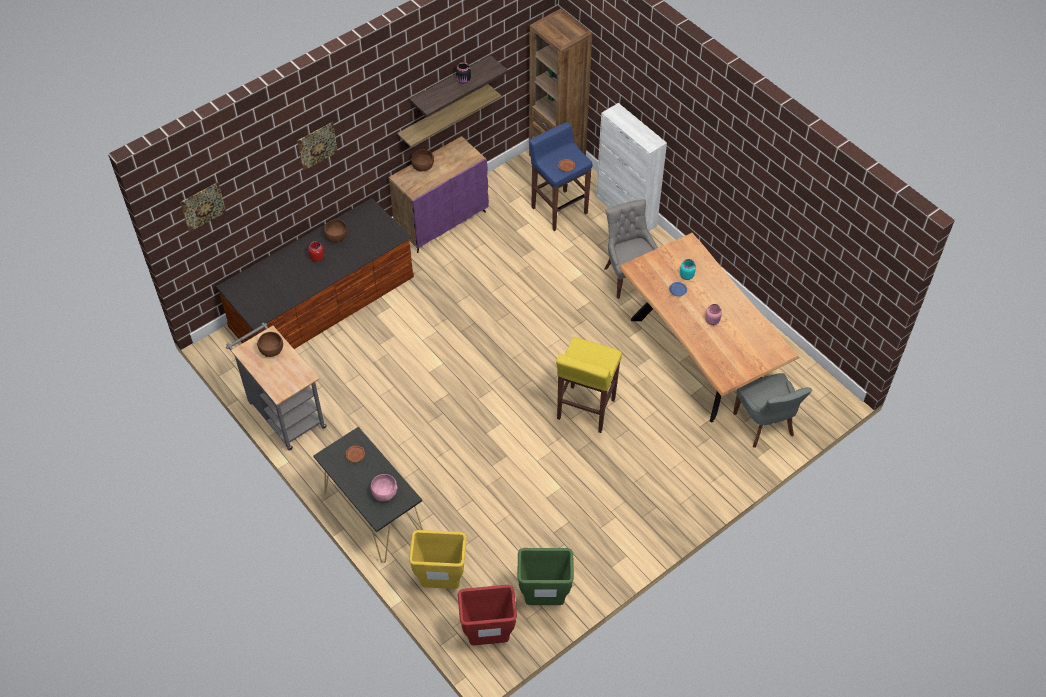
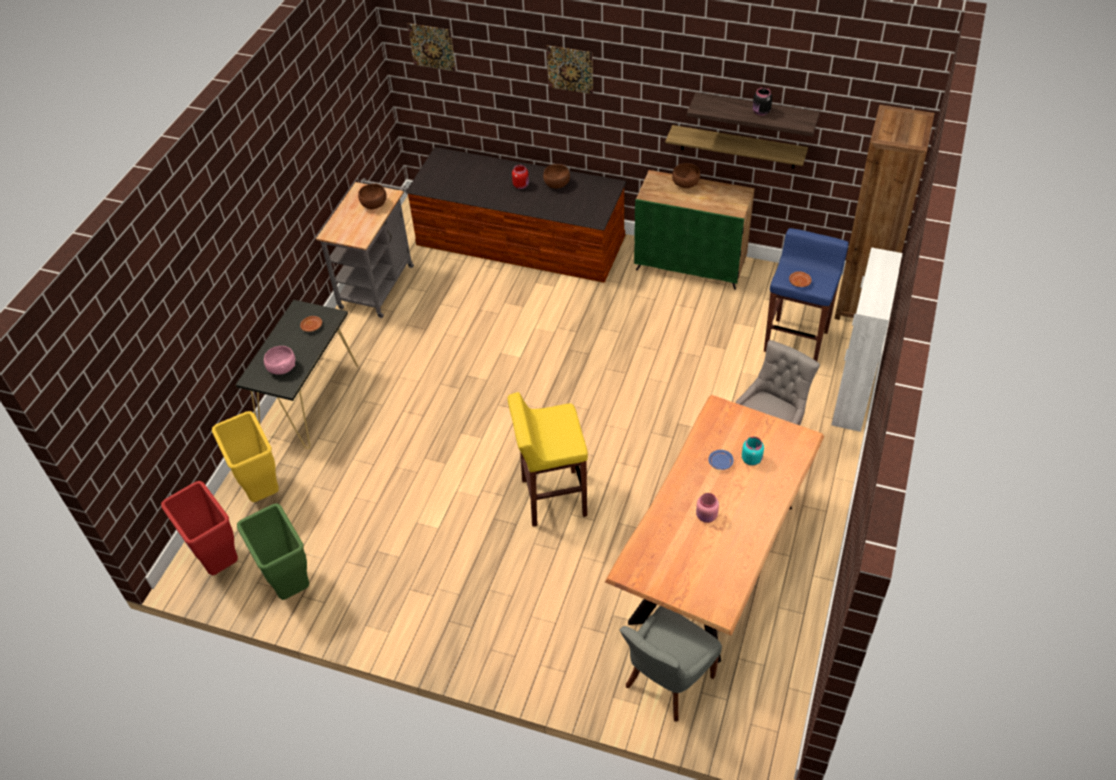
camera: 60 degrees right, 5 degrees down
purple cabinet [389,136,489,253] -> green cabinet [634,170,754,290]

